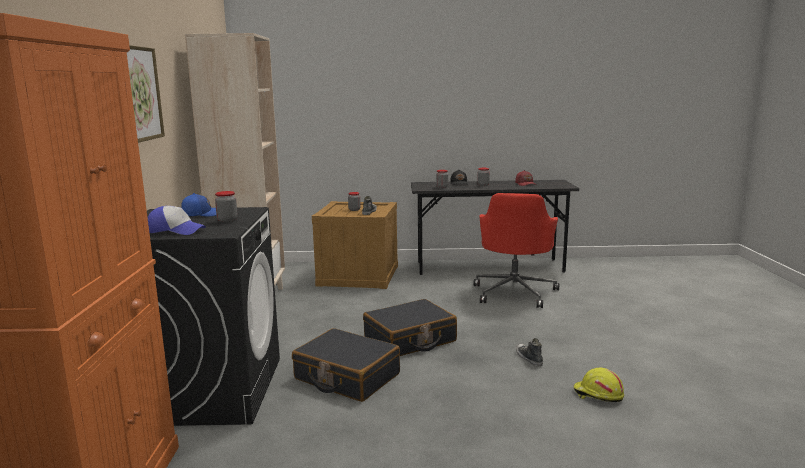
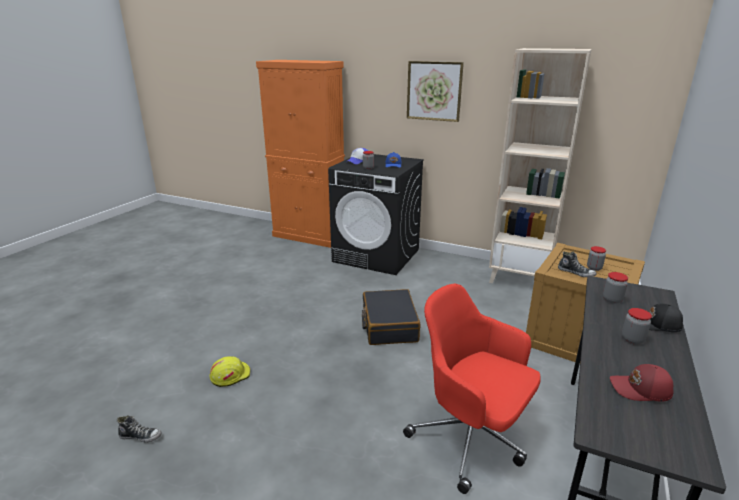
camera: 115 degrees right, 10 degrees up
black suitcase [292,328,400,402] -> none
shoe [516,338,543,366] -> shoe moved to [116,415,162,443]

